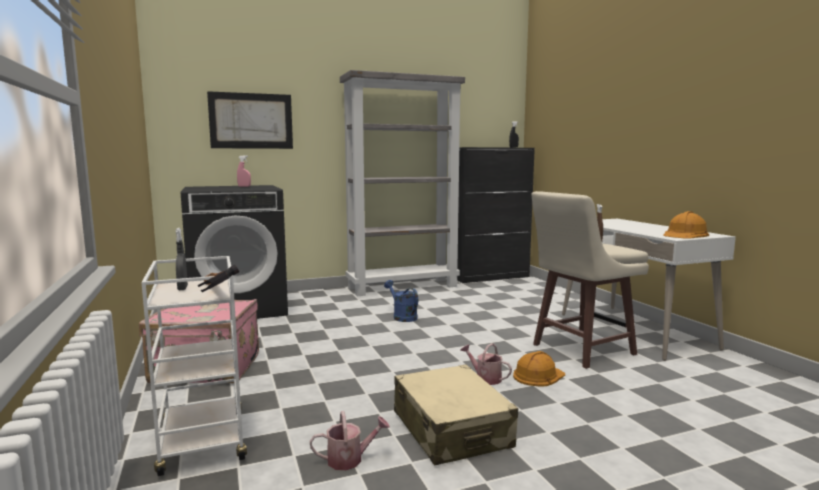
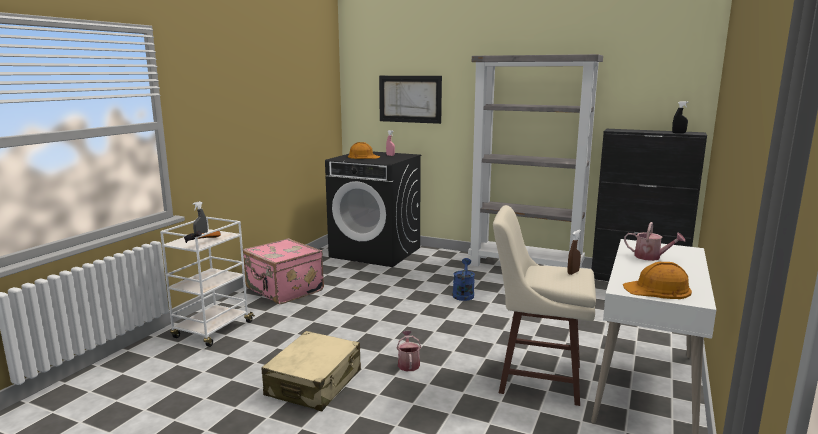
camera: 45 degrees right, 5 degrees up
watering can [310,411,390,470] -> watering can moved to [624,222,686,261]
orange hard hat [513,351,565,387] -> orange hard hat moved to [348,142,380,159]

